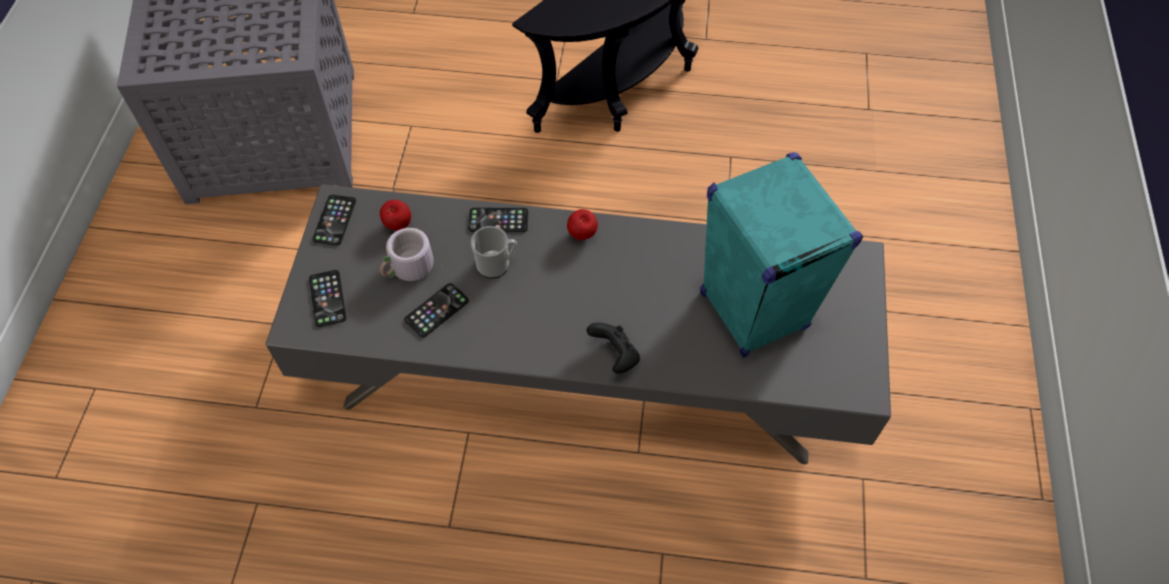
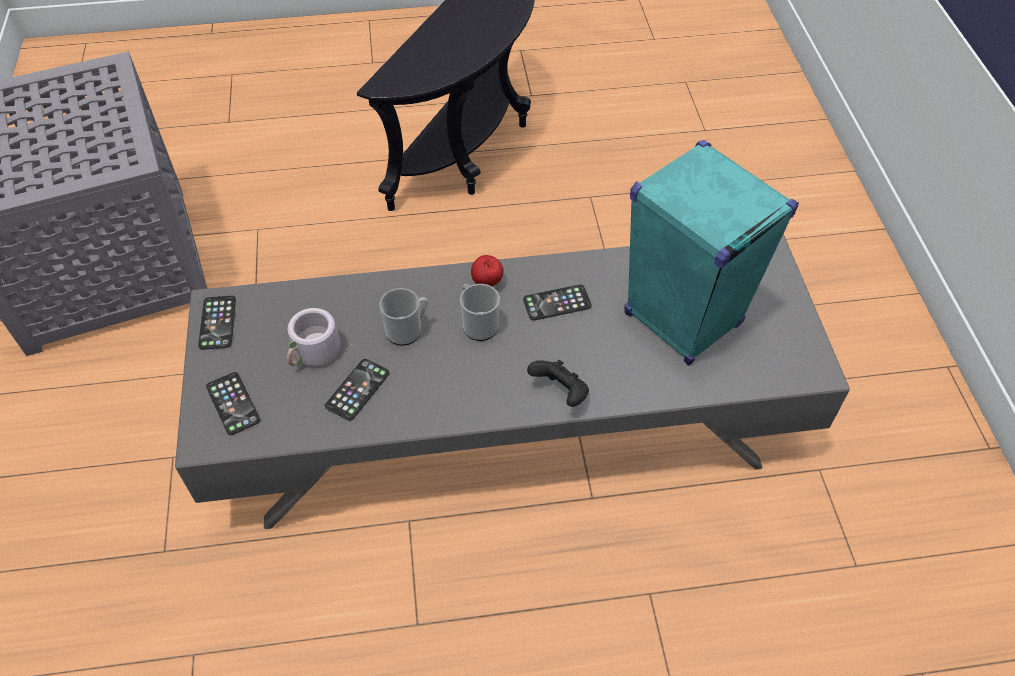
camera: 15 degrees left, 5 degrees down
apple [380,200,411,231] -> none
phone [468,208,528,232] -> phone moved to [523,285,592,321]
none -> mug [460,284,500,341]

